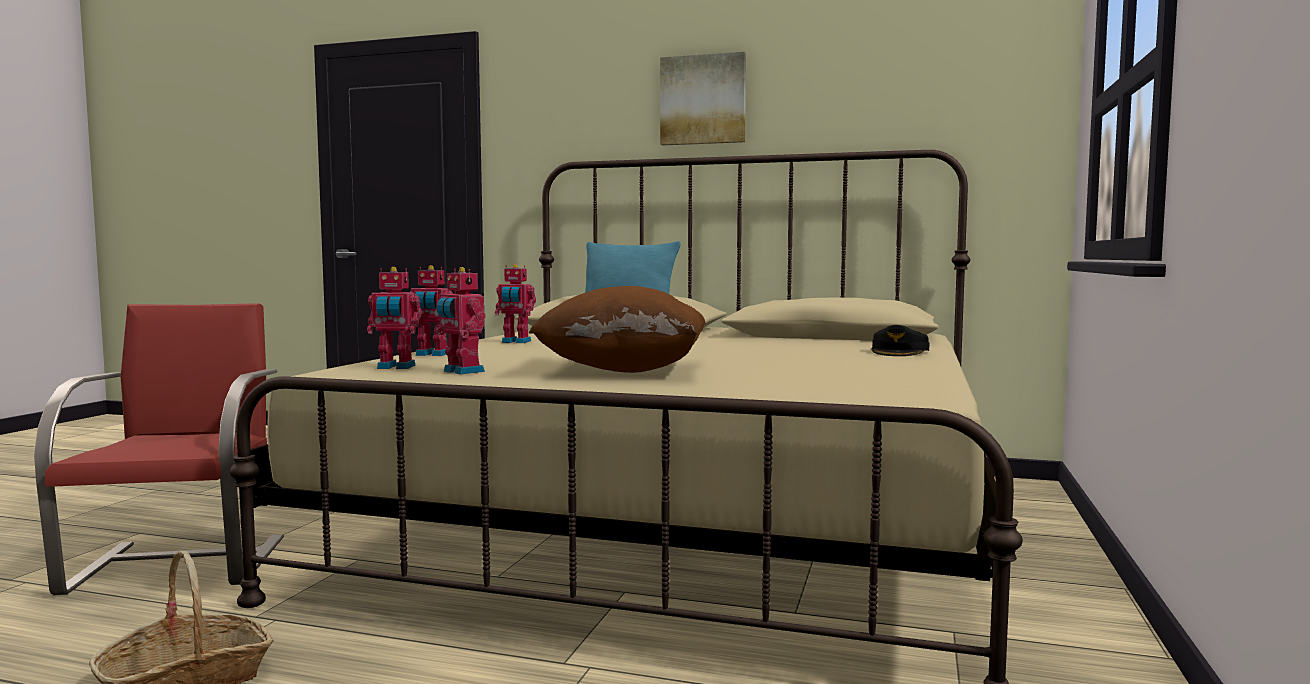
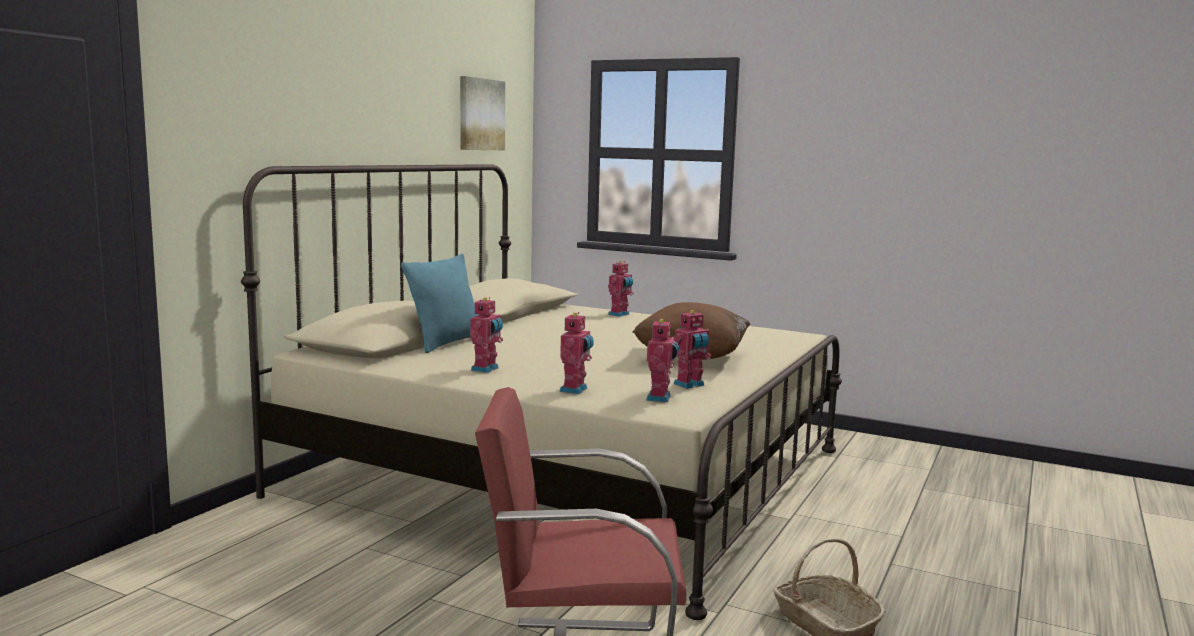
camera: 80 degrees left, 5 degrees up
picture [660,51,746,146] -> picture moved to [460,76,505,150]
black cap [871,325,929,356] -> toy robot [608,261,633,317]

